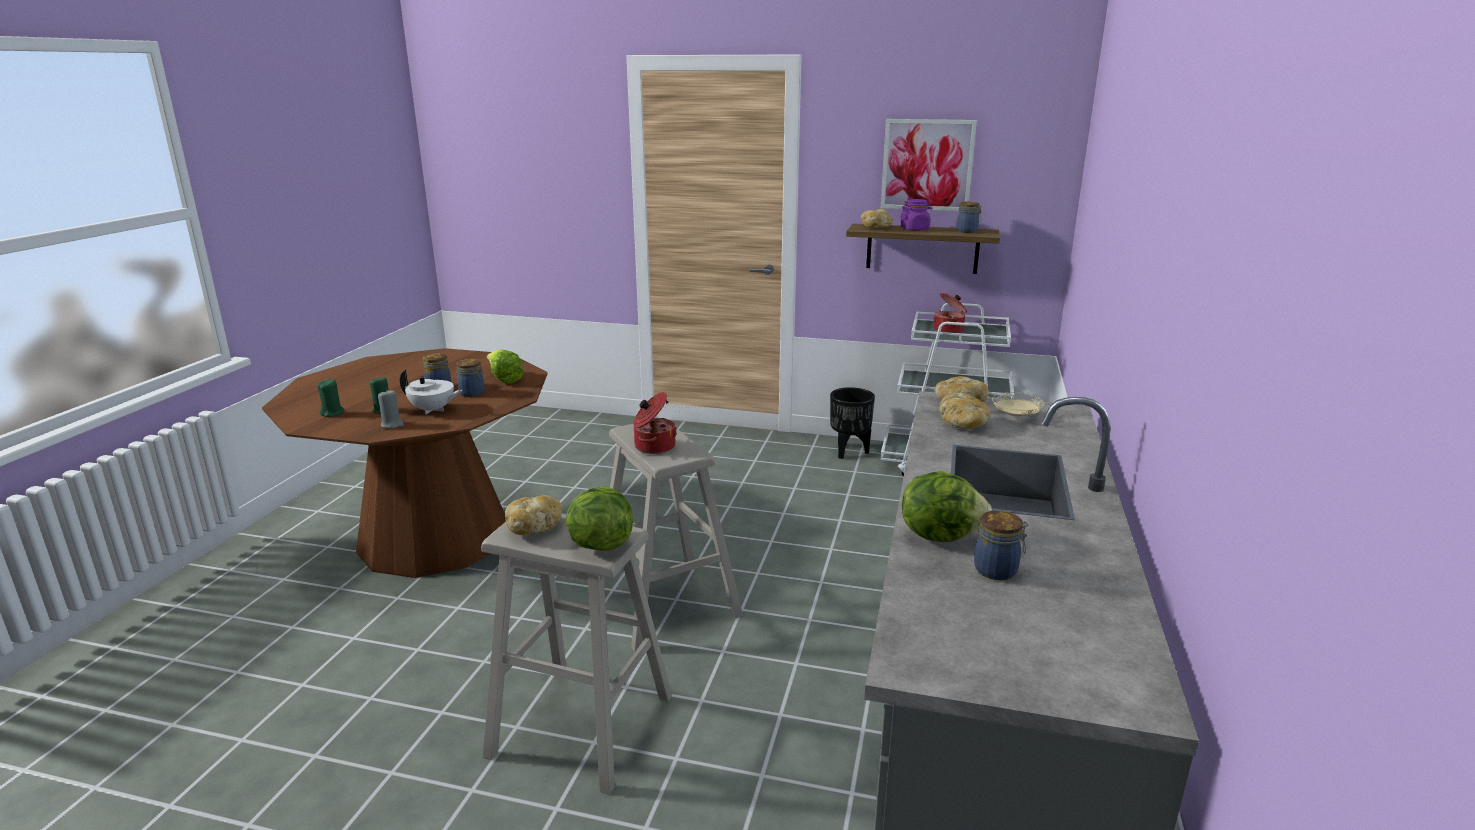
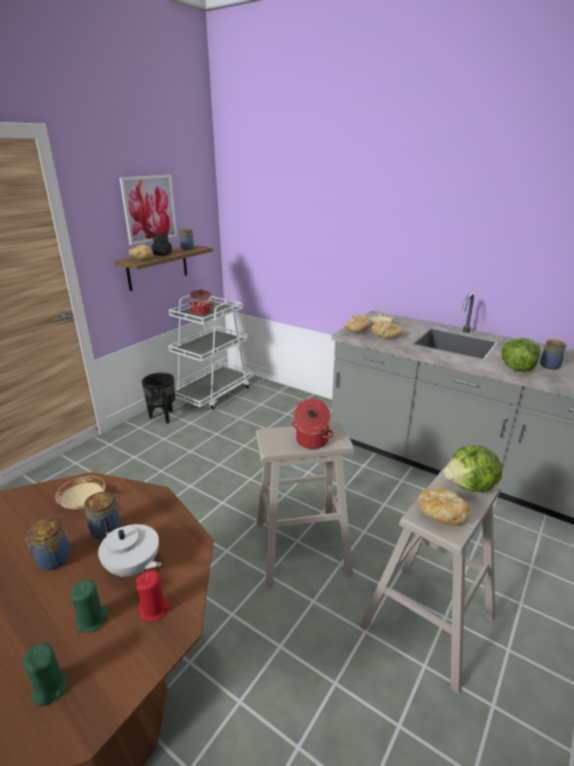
camera: 70 degrees left, 5 degrees up
grey candle [378,389,404,429] -> red candle [136,570,169,621]
white teapot [400,370,462,415] -> white teapot turned 90 degrees clockwise [98,516,161,577]
lettuce [487,349,524,384] -> beige plate [56,476,105,509]
purple jar [900,199,932,231] -> black jar [151,233,172,256]

